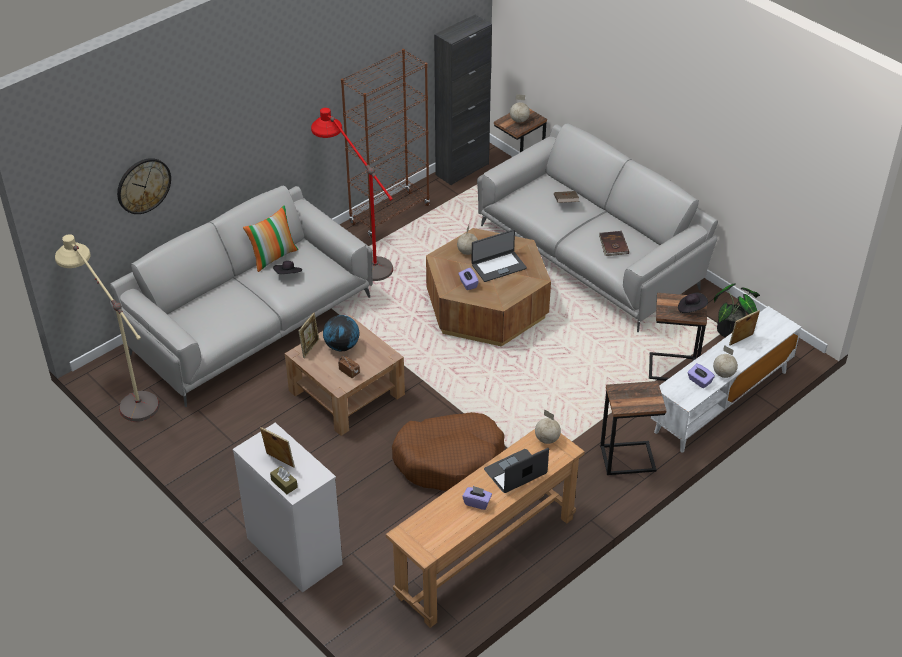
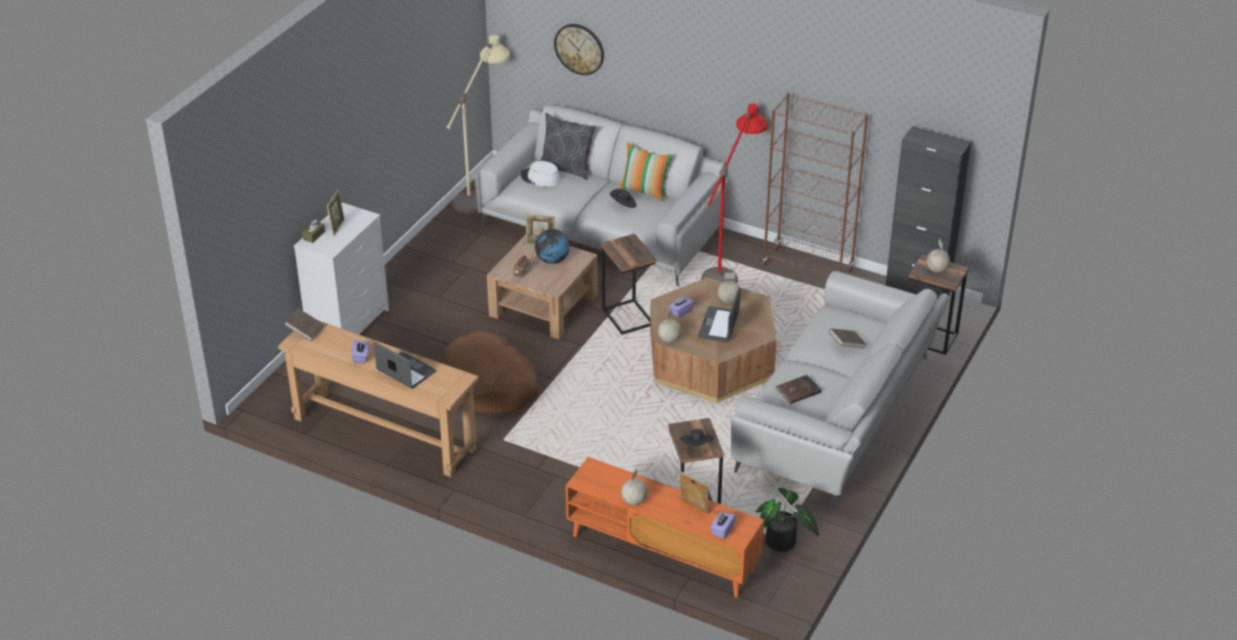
camera: 70 degrees right, 5 degrees down
laptop [472,229,527,282] -> laptop turned 60 degrees clockwise [698,287,741,342]
globe [535,409,561,444] -> globe moved to [658,309,681,343]
side table [600,381,666,475] -> side table moved to [601,234,656,335]
white tv stand [651,306,801,453] -> orange tv stand [566,457,764,598]
purple tissue box [687,363,715,389] -> purple tissue box moved to [710,511,736,539]
none -> brown book [284,308,324,341]
none -> white hat [521,161,560,187]
none -> grey pillow [540,113,596,180]

